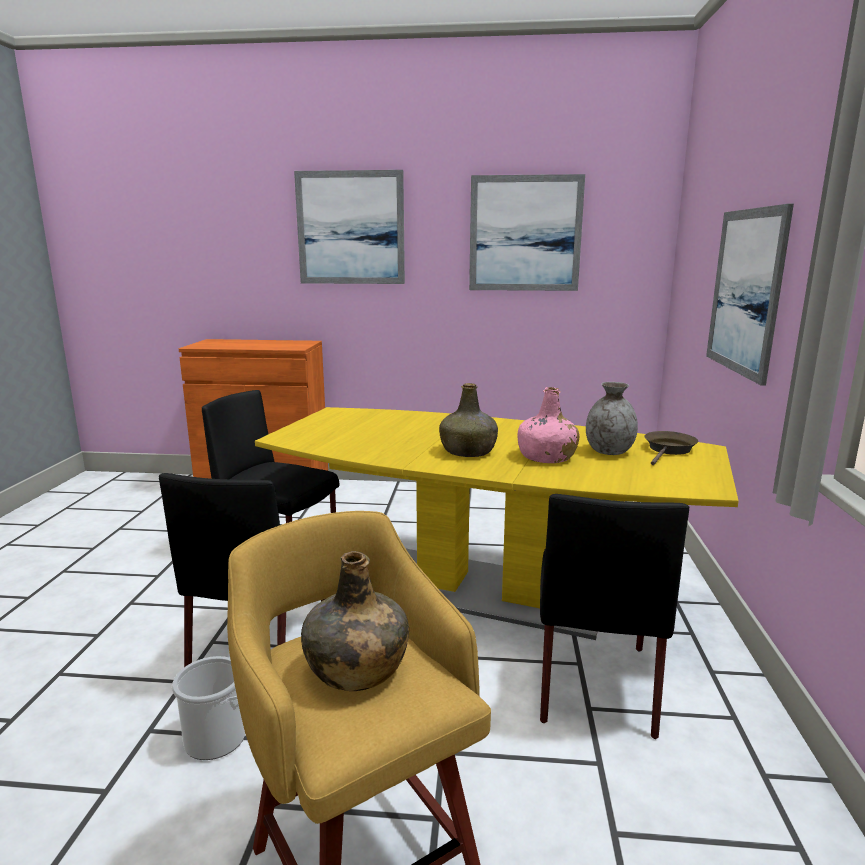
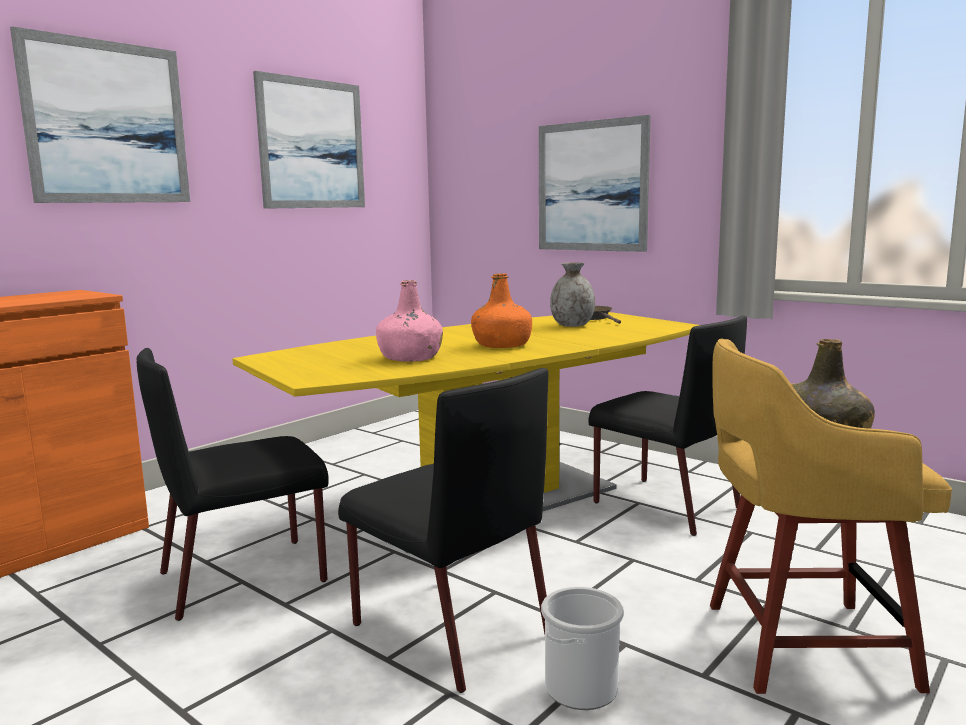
camera: 55 degrees left, 5 degrees down
green bottle [439,383,498,457] -> orange bottle [471,273,532,348]
pink bottle [518,387,579,463] -> pink bottle moved to [376,280,443,362]

